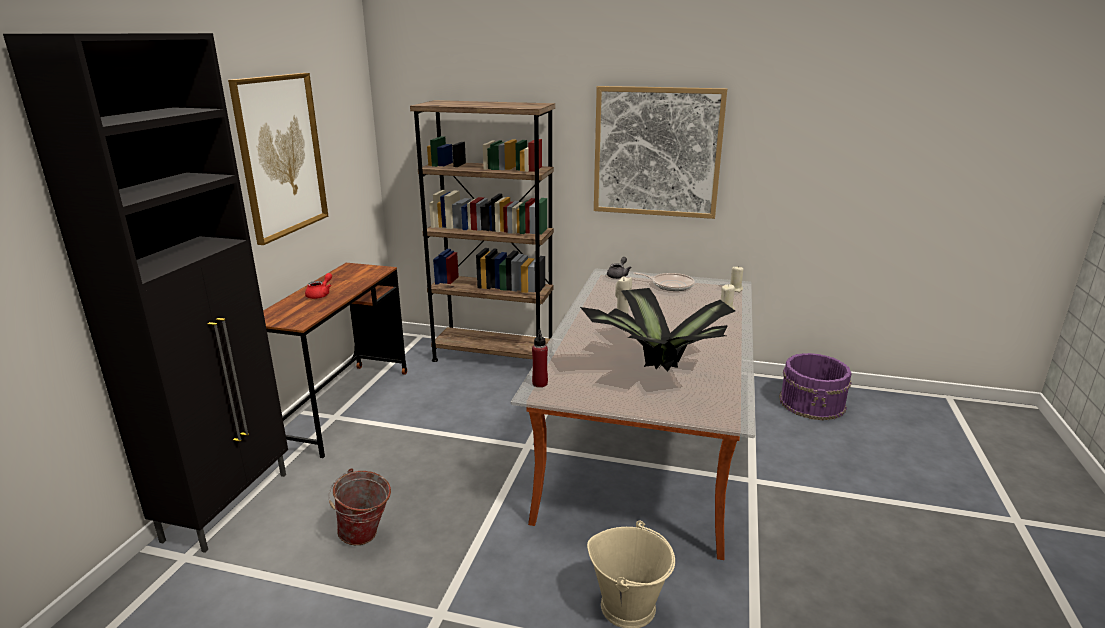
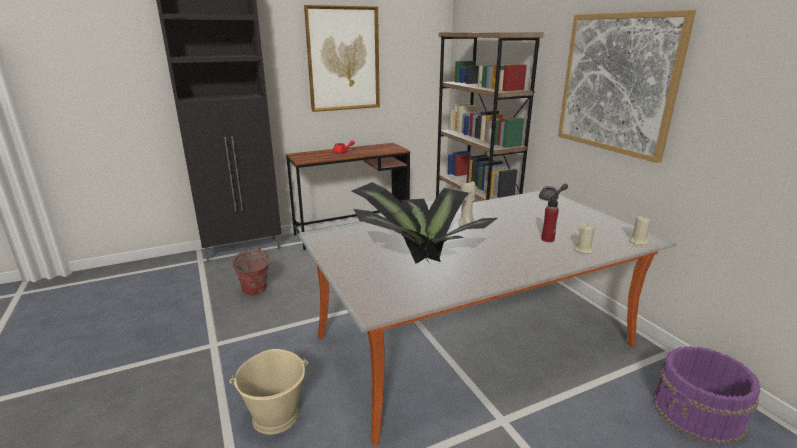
camera: 50 degrees right, 0 degrees up
red bottle [532,329,548,387] -> red bottle moved to [541,194,559,242]
frying pan [633,272,695,291] -> none

